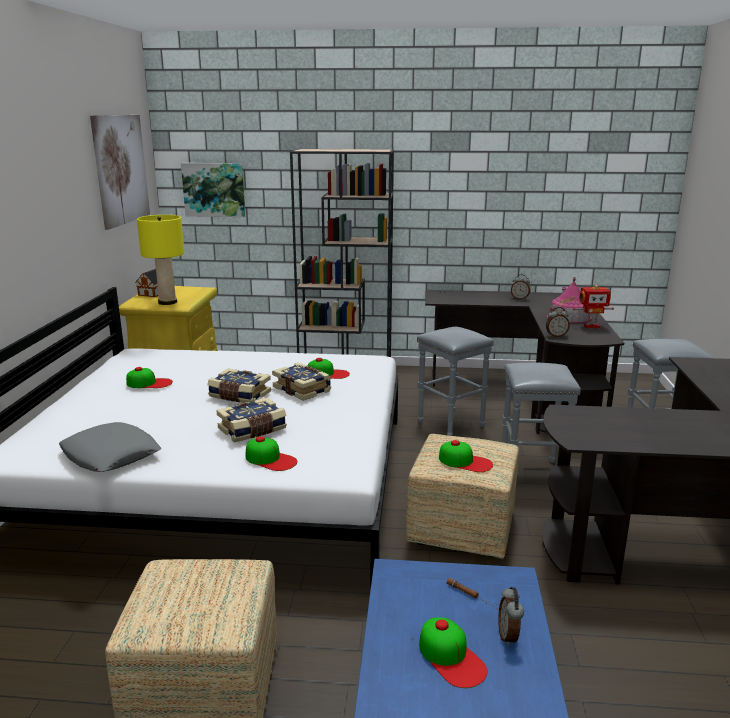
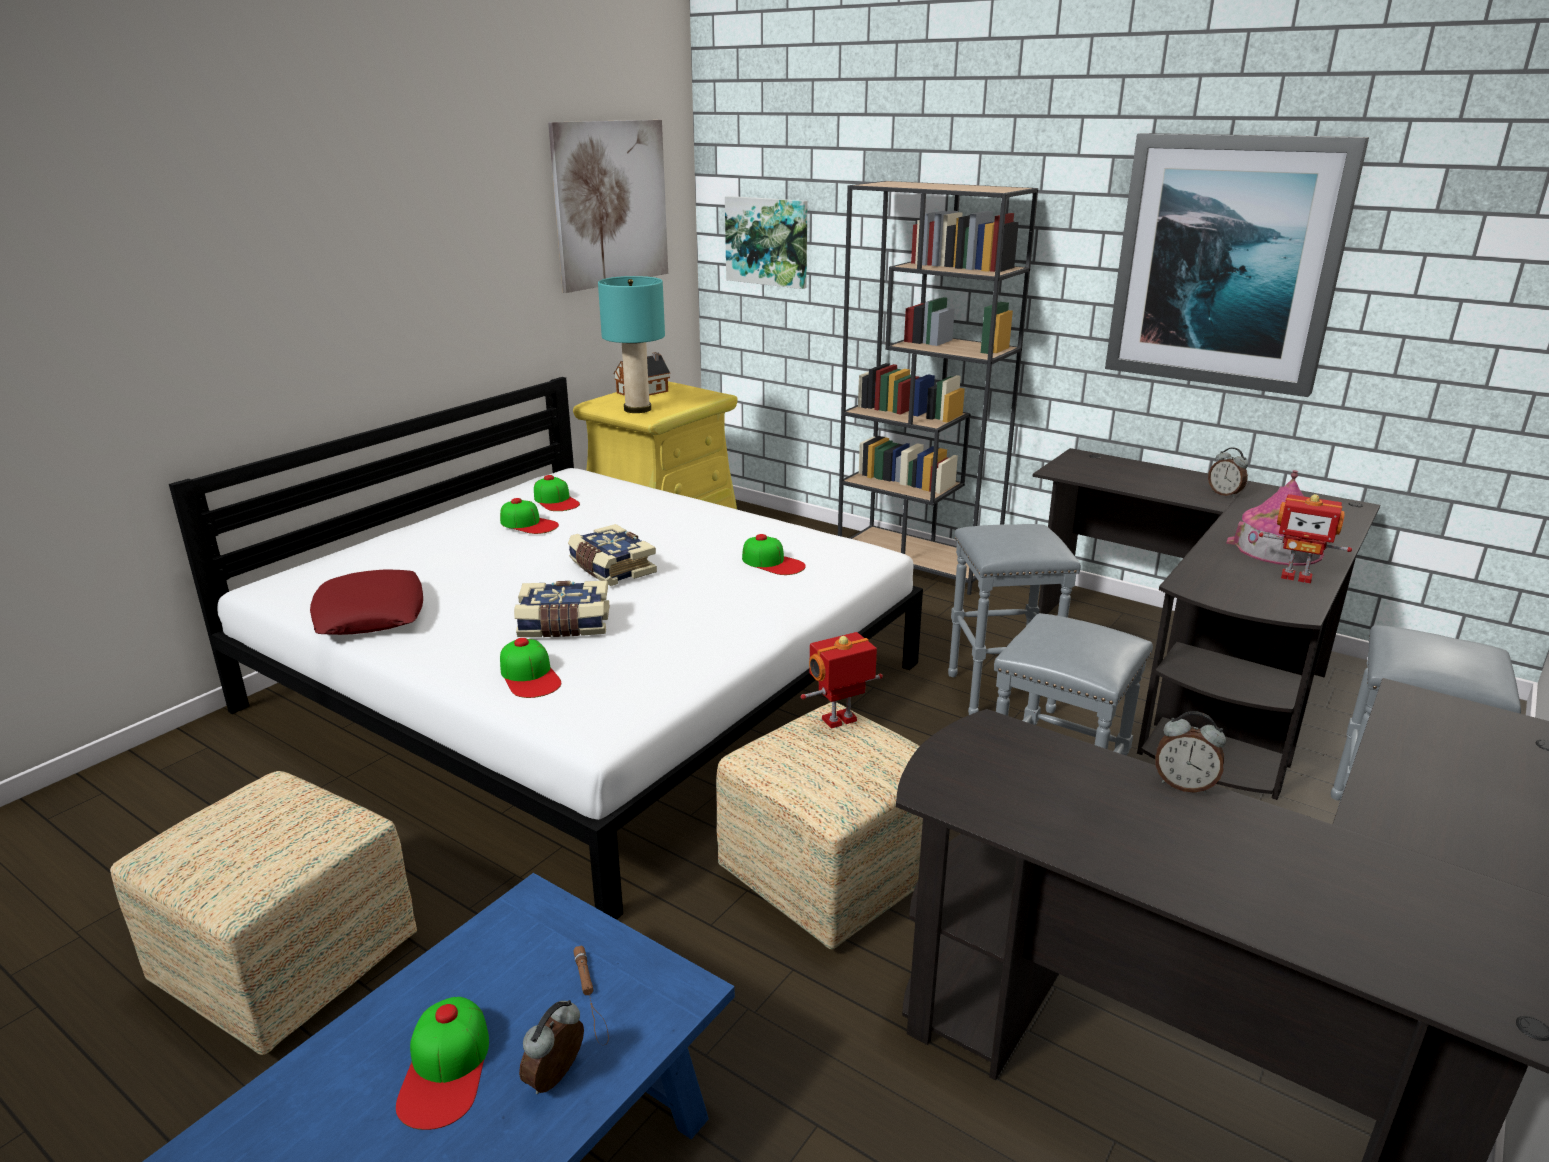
camera: 30 degrees right, 5 degrees up
grey pillow [59,422,161,472] -> red pillow [310,570,423,635]
yellow table lamp [137,215,185,305] -> turquoise table lamp [598,276,665,413]
book [272,363,331,401] -> none
cap [439,440,493,472] -> cap moved to [534,475,580,511]
alarm clock [546,307,570,337] -> alarm clock moved to [1155,711,1226,793]
none -> toy robot [801,632,883,729]
none -> picture [1105,133,1369,397]

